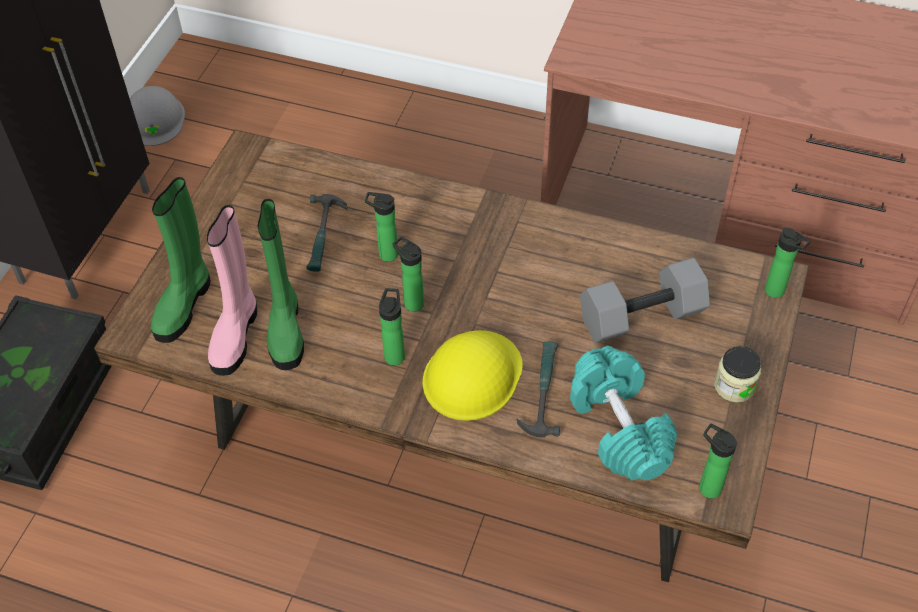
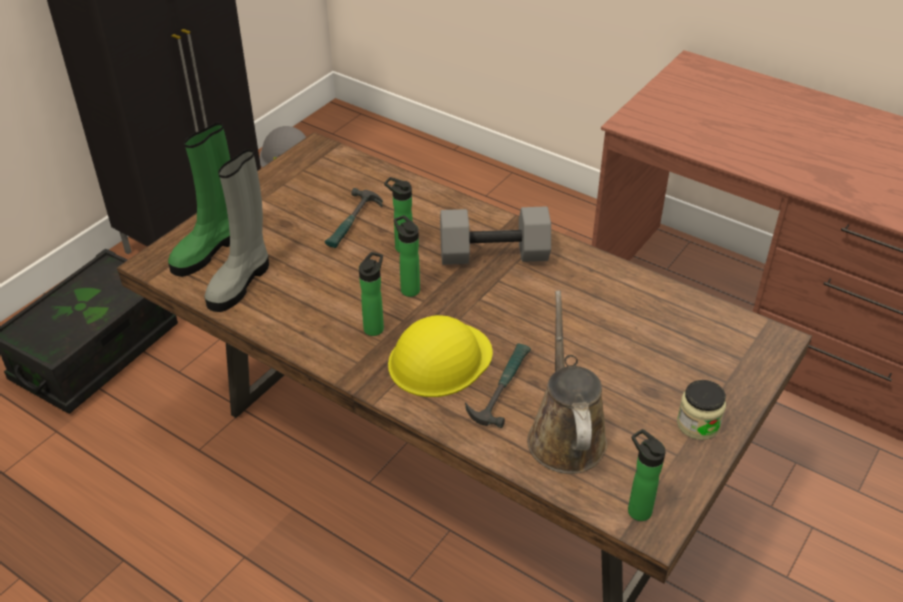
camera: 15 degrees right, 10 degrees down
pink boot [207,205,257,376] -> grey boot [204,149,269,312]
green boot [258,199,304,370] -> none
turquoise dumbbell [570,346,677,481] -> brown watering can [527,290,607,474]
grey dumbbell [580,258,710,343] -> grey dumbbell moved to [440,206,551,265]
bottle [765,227,811,298] -> none

